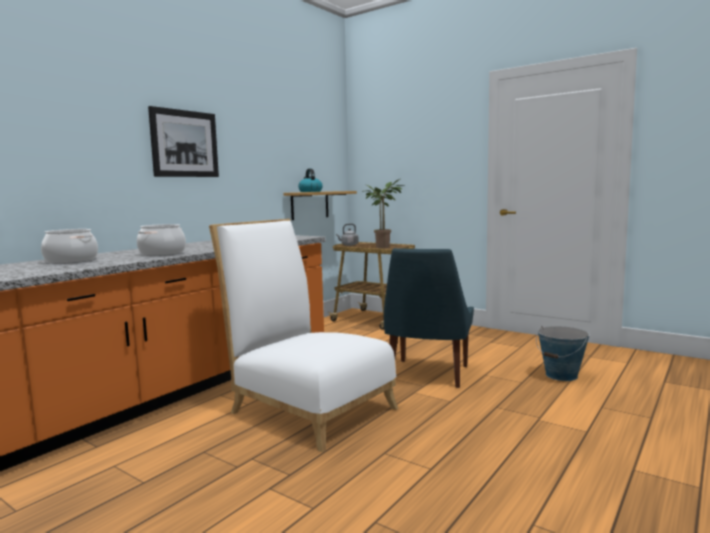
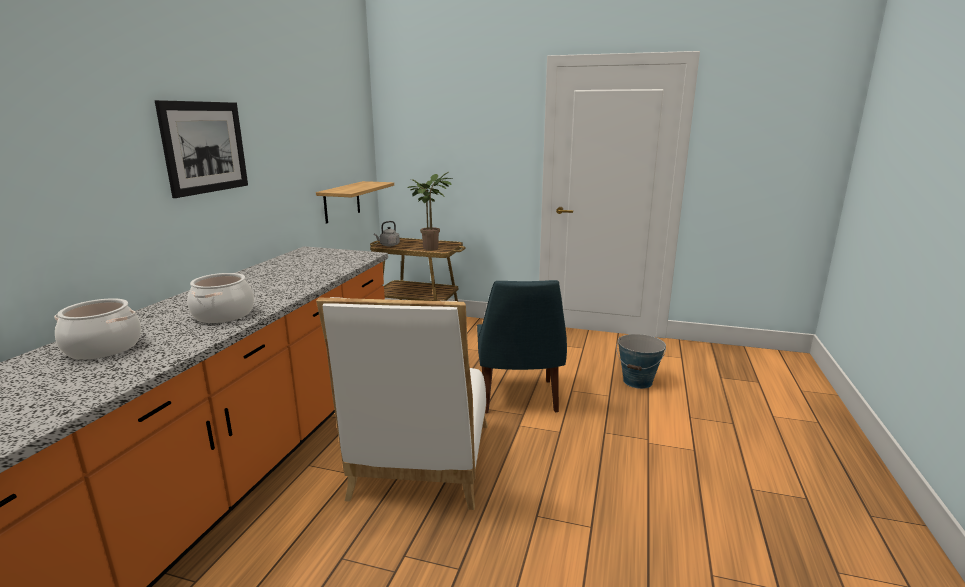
camera: 20 degrees left, 10 degrees up
white chair [209,219,398,452] -> white chair turned 105 degrees counterclockwise [316,297,488,510]
kettle [298,168,323,192] -> none

